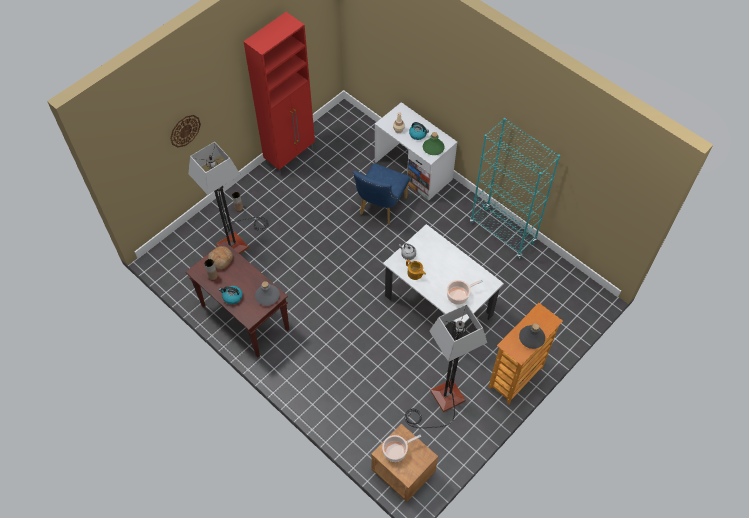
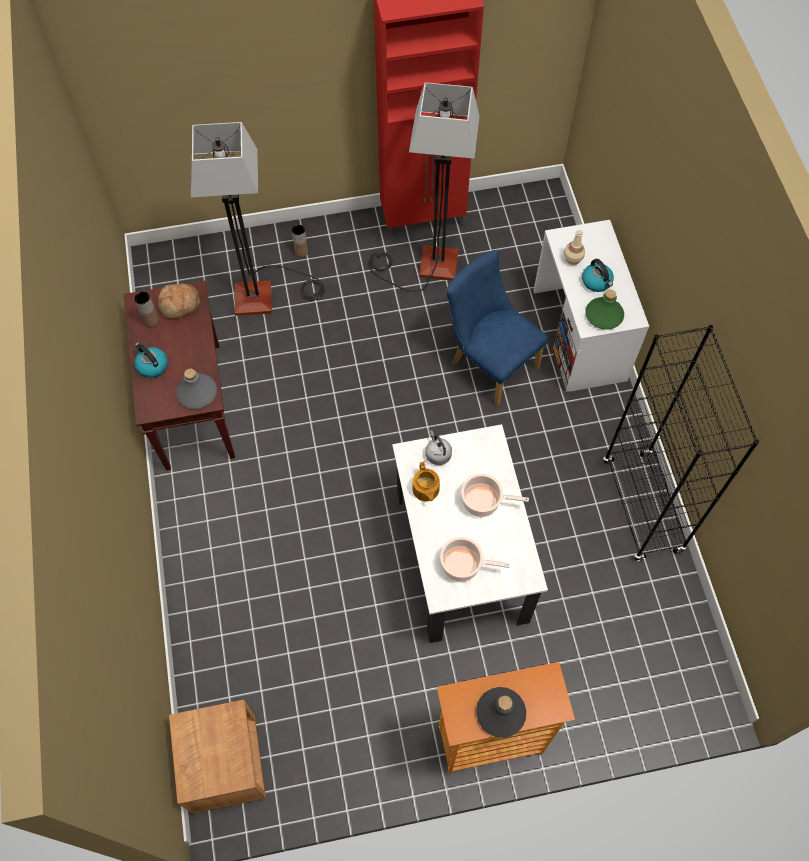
camera: 35 degrees right, 5 degrees up
wall clock [170,115,201,148] -> none
blue chair [353,163,409,225] -> blue chair turned 75 degrees clockwise [446,250,548,406]
cooking pot [382,435,421,462] -> cooking pot moved to [461,474,529,517]
floor lamp [405,304,487,428] -> floor lamp moved to [368,82,480,292]
turquoise bookcase [470,118,560,258] -> black bookcase [603,325,759,562]

